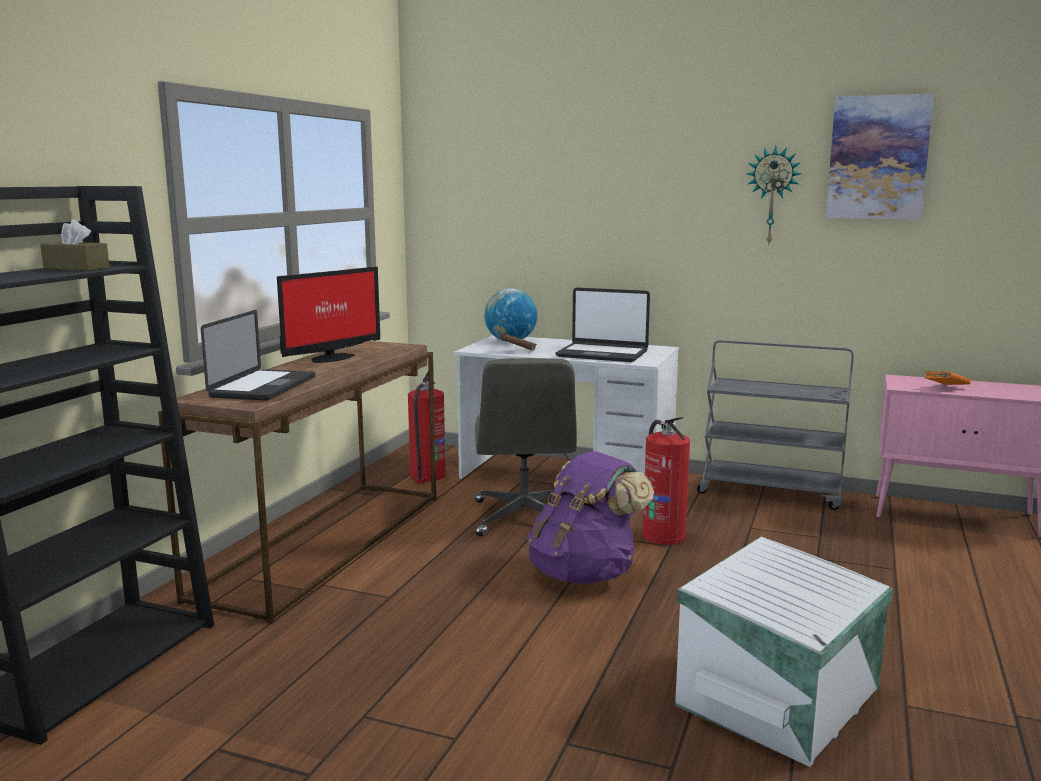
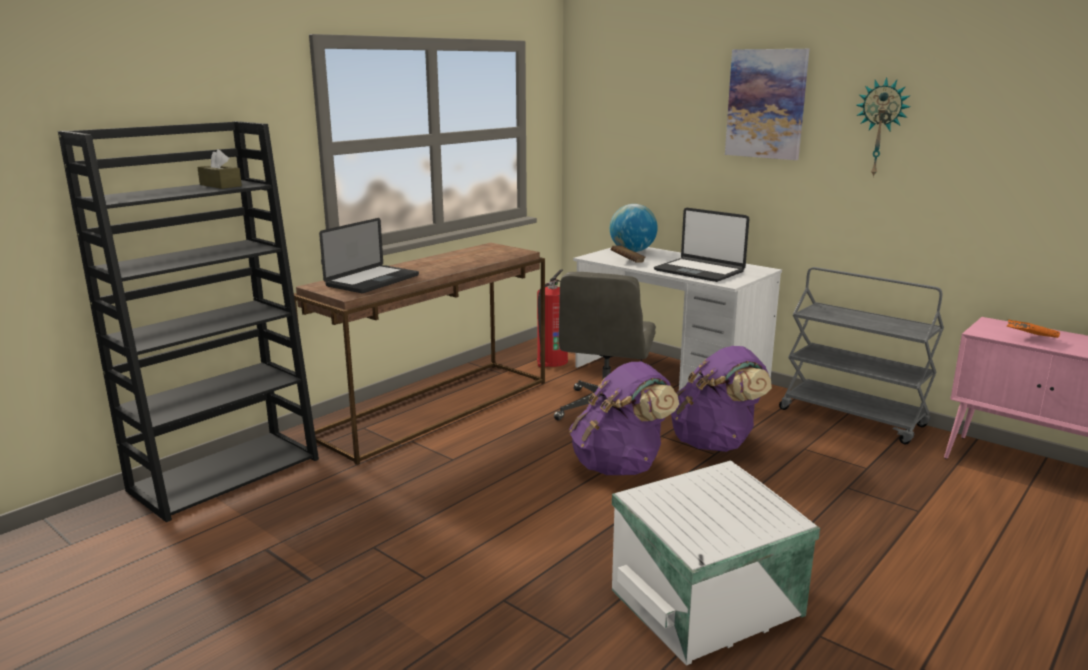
camera: 20 degrees right, 5 degrees up
monitor [277,267,380,363] -> none
fire extinguisher [642,417,690,545] -> purple backpack [671,346,772,452]
picture [826,94,934,220] -> picture moved to [725,49,810,160]

